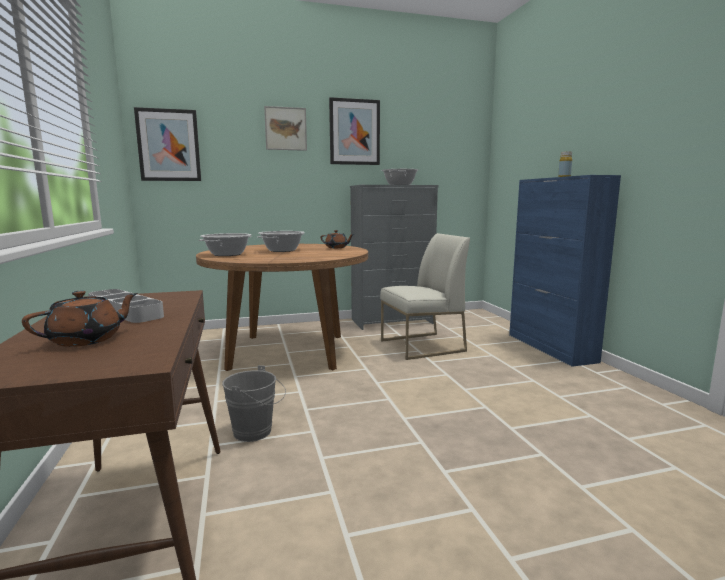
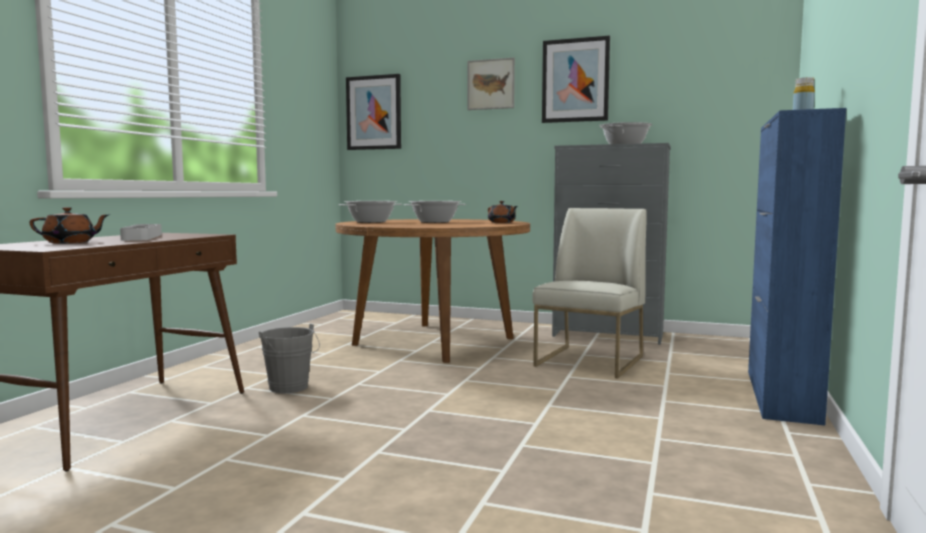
camera: 35 degrees right, 5 degrees down
white chair [380,233,470,360] -> white chair turned 75 degrees counterclockwise [532,208,647,379]

